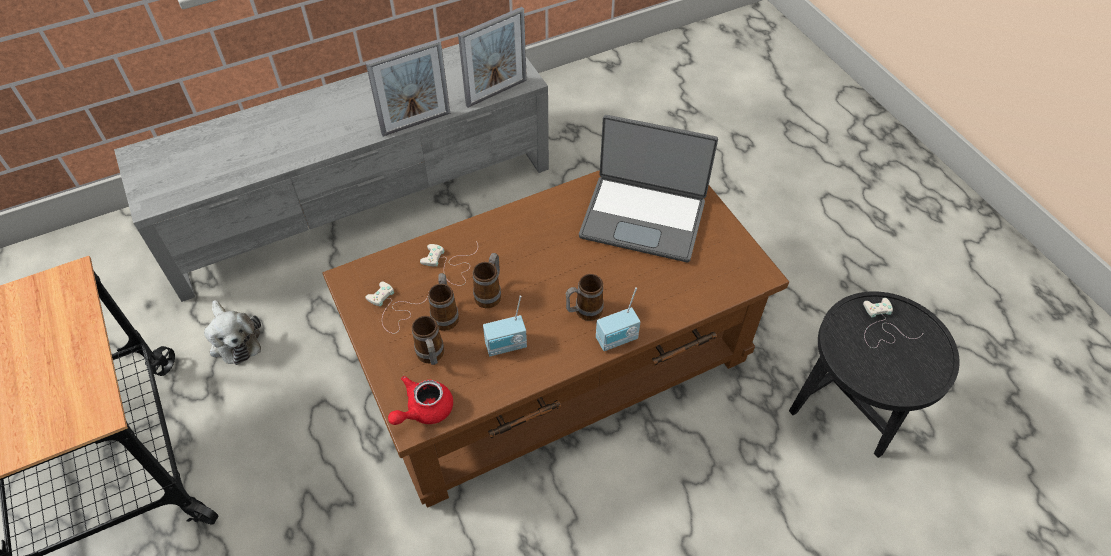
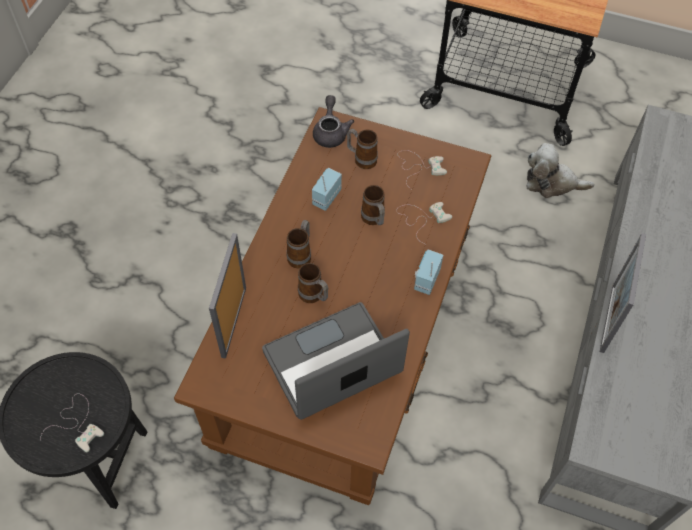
camera: 135 degrees right, 5 degrees up
red teapot [388,376,453,425] -> grey teapot [313,95,354,148]
mug [428,273,459,331] -> mug moved to [298,263,328,303]
picture frame [458,7,527,108] -> picture frame moved to [209,233,246,359]
radio [596,287,640,351] -> radio moved to [414,249,443,295]

